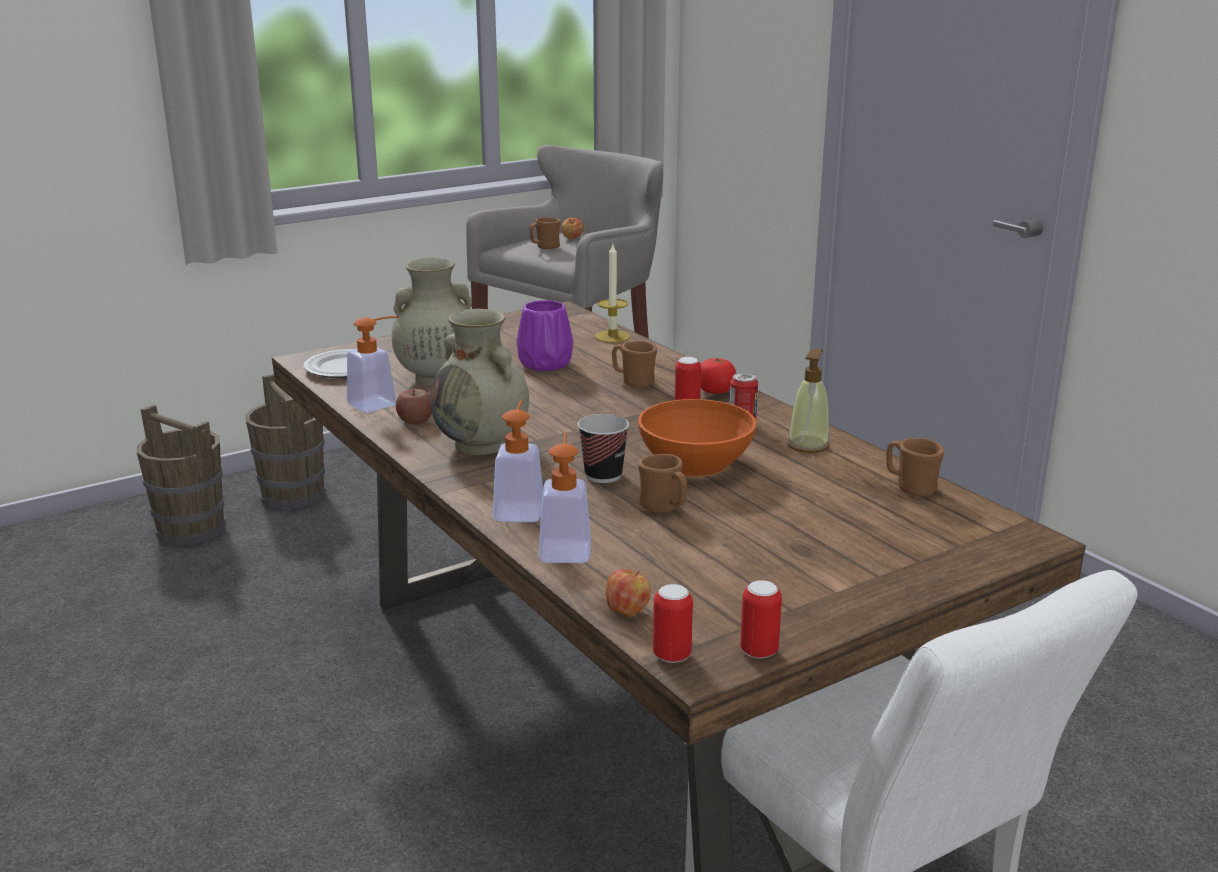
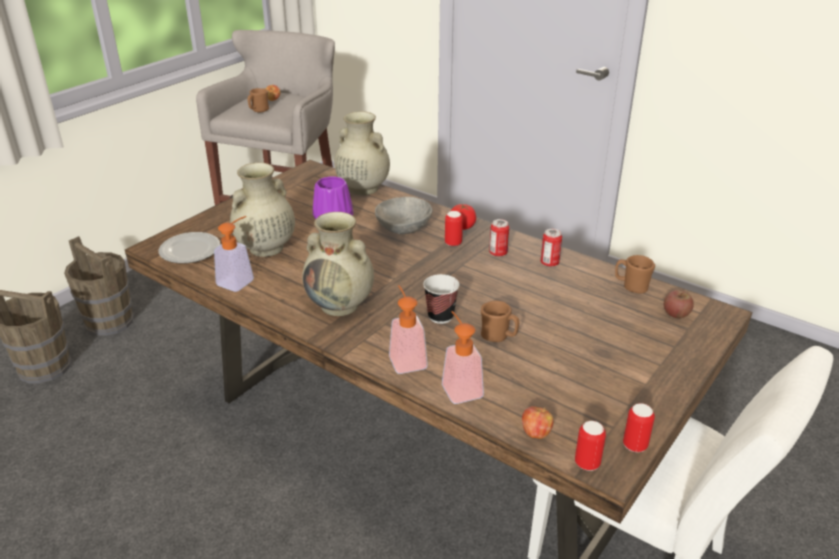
camera: 20 degrees left, 10 degrees up
apple [396,389,432,424] -> apple moved to [664,290,694,318]
candle [595,244,630,343] -> beige vase [334,111,390,195]
brown mug [612,341,657,387] -> grey bowl [375,197,433,235]
orange bowl [638,399,757,477] -> none
soap dispenser [787,348,830,453] -> can [541,229,562,267]

